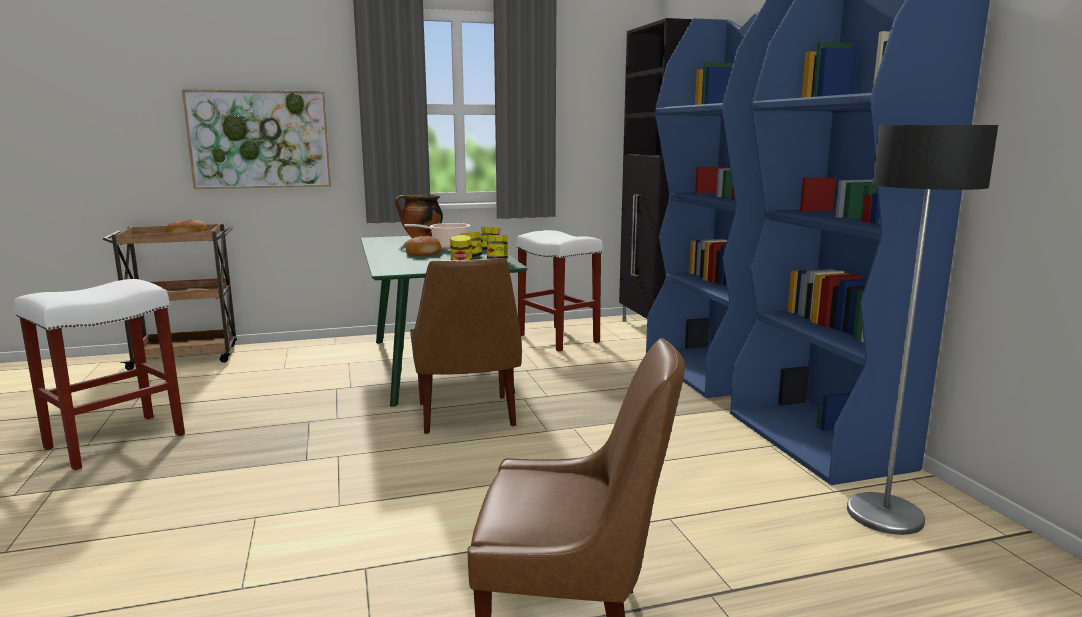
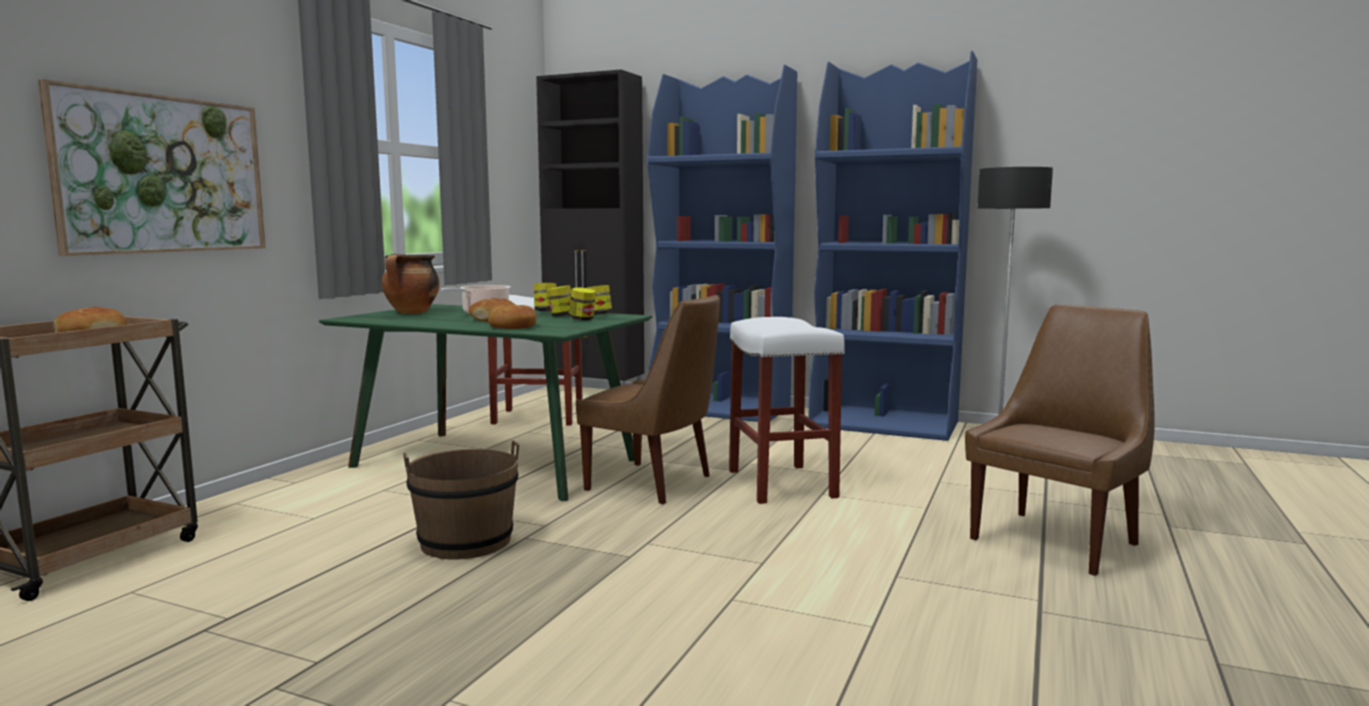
camera: 50 degrees left, 5 degrees down
white stool [14,279,185,470] -> white stool moved to [729,317,845,504]
none -> brown bucket [403,440,519,559]
none -> bread [488,304,537,329]

